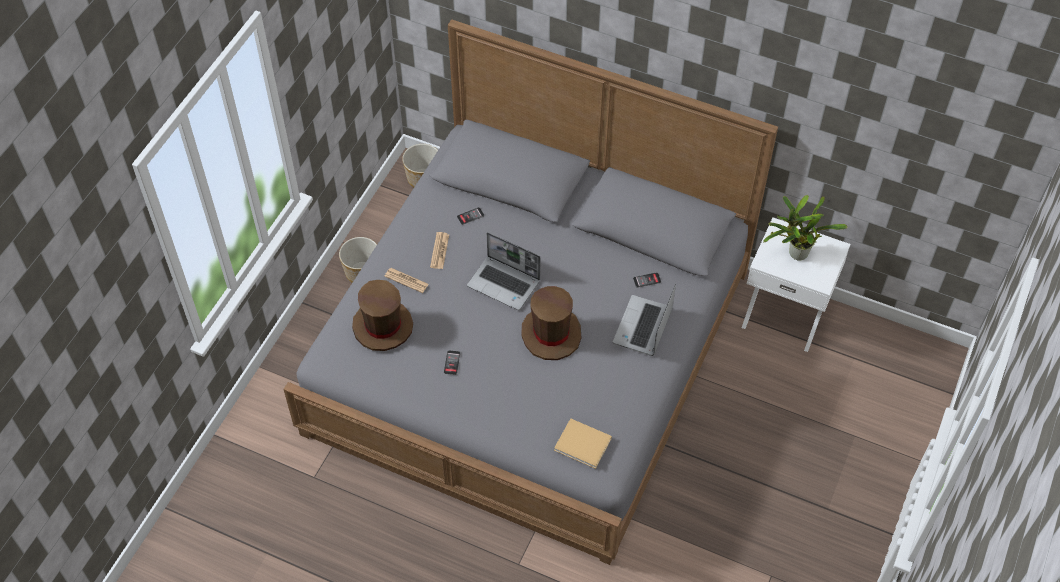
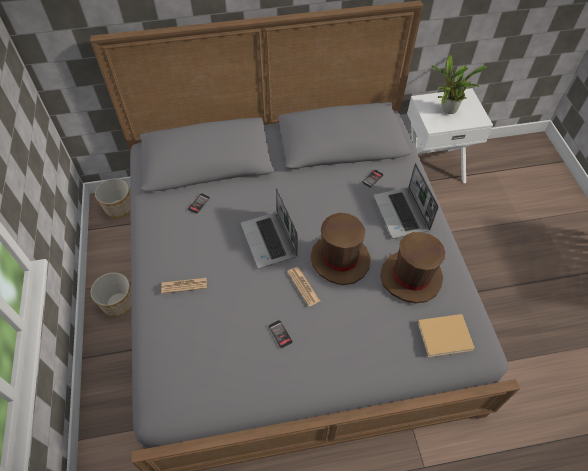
camera: 35 degrees left, 0 degrees up
brown hat [352,280,413,351] -> brown hat moved to [380,232,445,304]
newspaper [430,232,449,269] -> newspaper moved to [287,267,320,306]
laptop [467,232,540,310] -> laptop turned 75 degrees clockwise [241,188,298,269]

